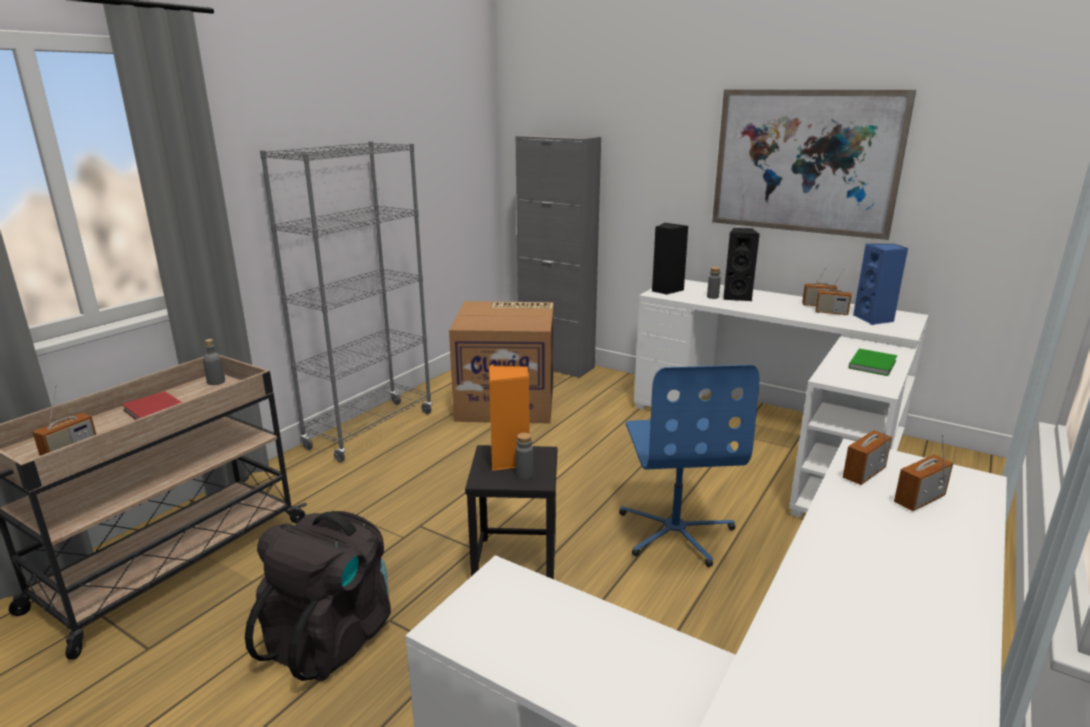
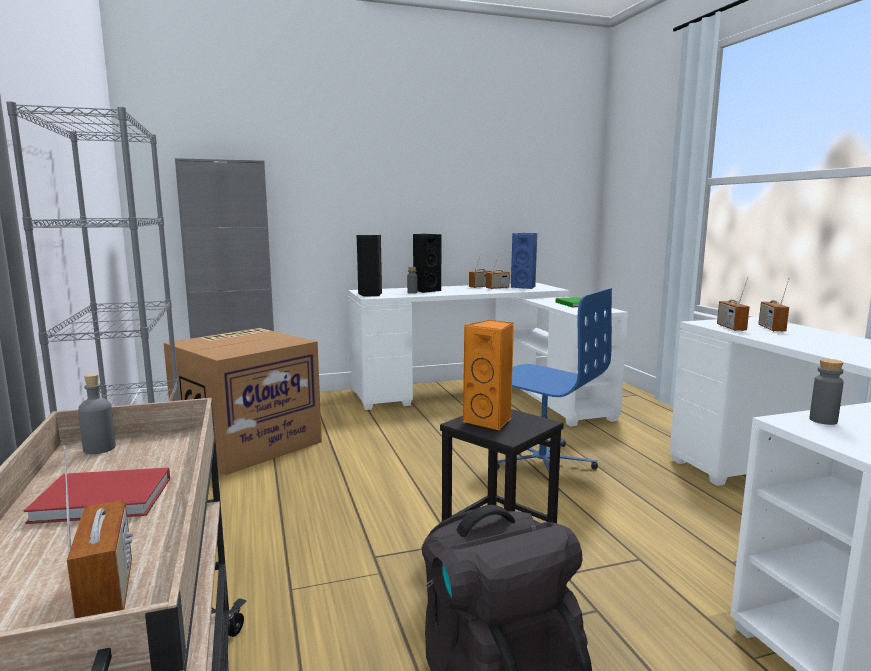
camera: 50 degrees left, 10 degrees down
grey bottle [516,433,533,480] -> grey bottle moved to [809,359,844,425]
picture [712,90,916,240] -> none

